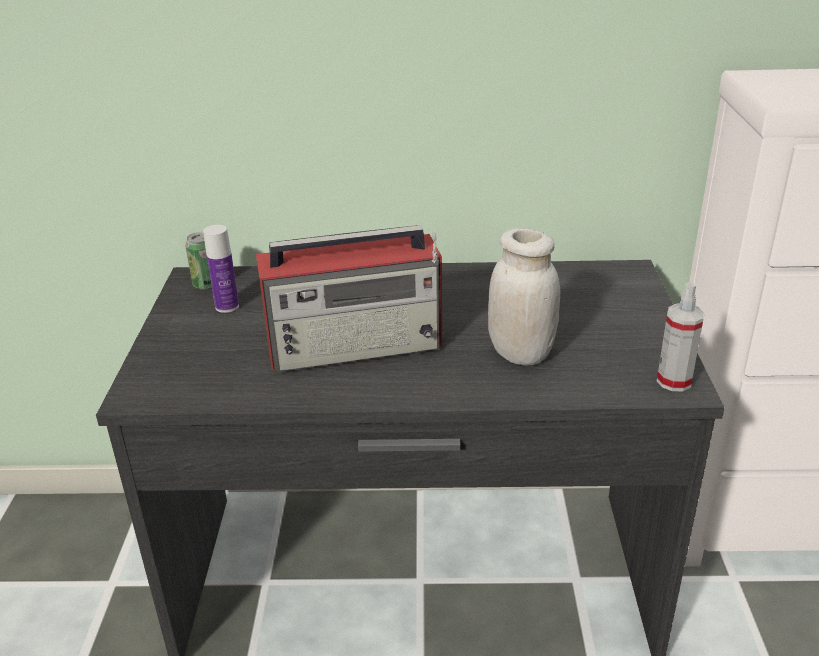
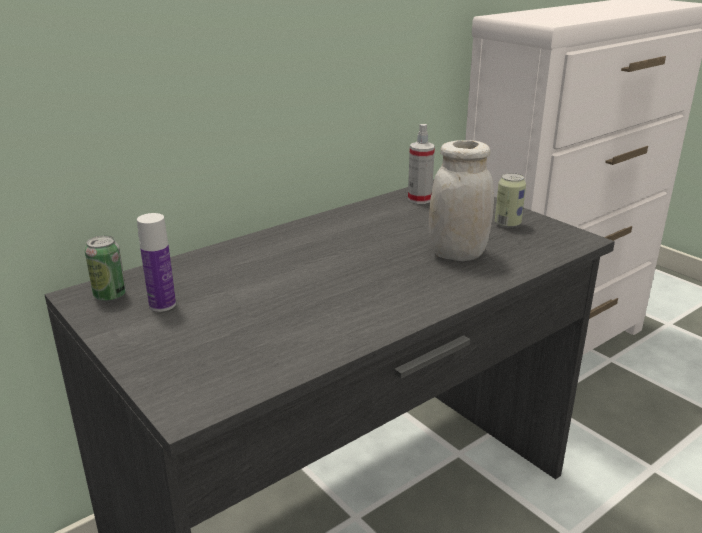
camera: 40 degrees left, 5 degrees down
radio [256,225,442,372] -> none
spray bottle [657,283,705,391] -> spray bottle moved to [408,124,435,204]
none -> can [495,173,526,228]

